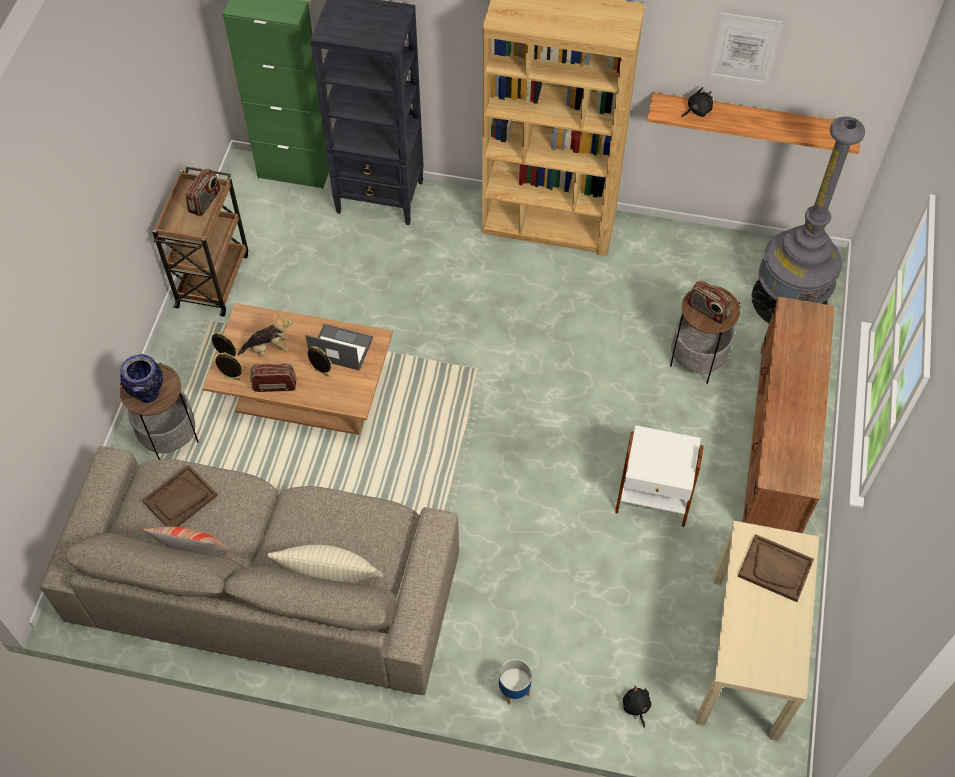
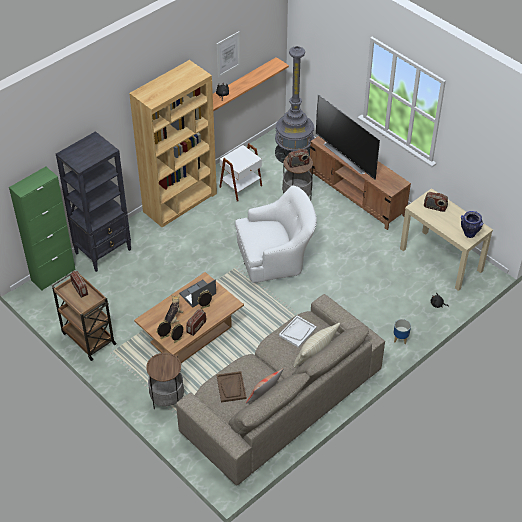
camera: 55 degrees left, 10 degrees down
vase [120,354,163,403] -> vase moved to [461,211,483,238]
white side table [615,425,704,527] -> white side table moved to [219,143,262,202]
brown tray [738,534,814,602] -> radio [424,192,448,212]
none -> white armchair [235,185,317,283]
none -> white tray [279,315,317,348]
none -> television [316,94,380,180]

